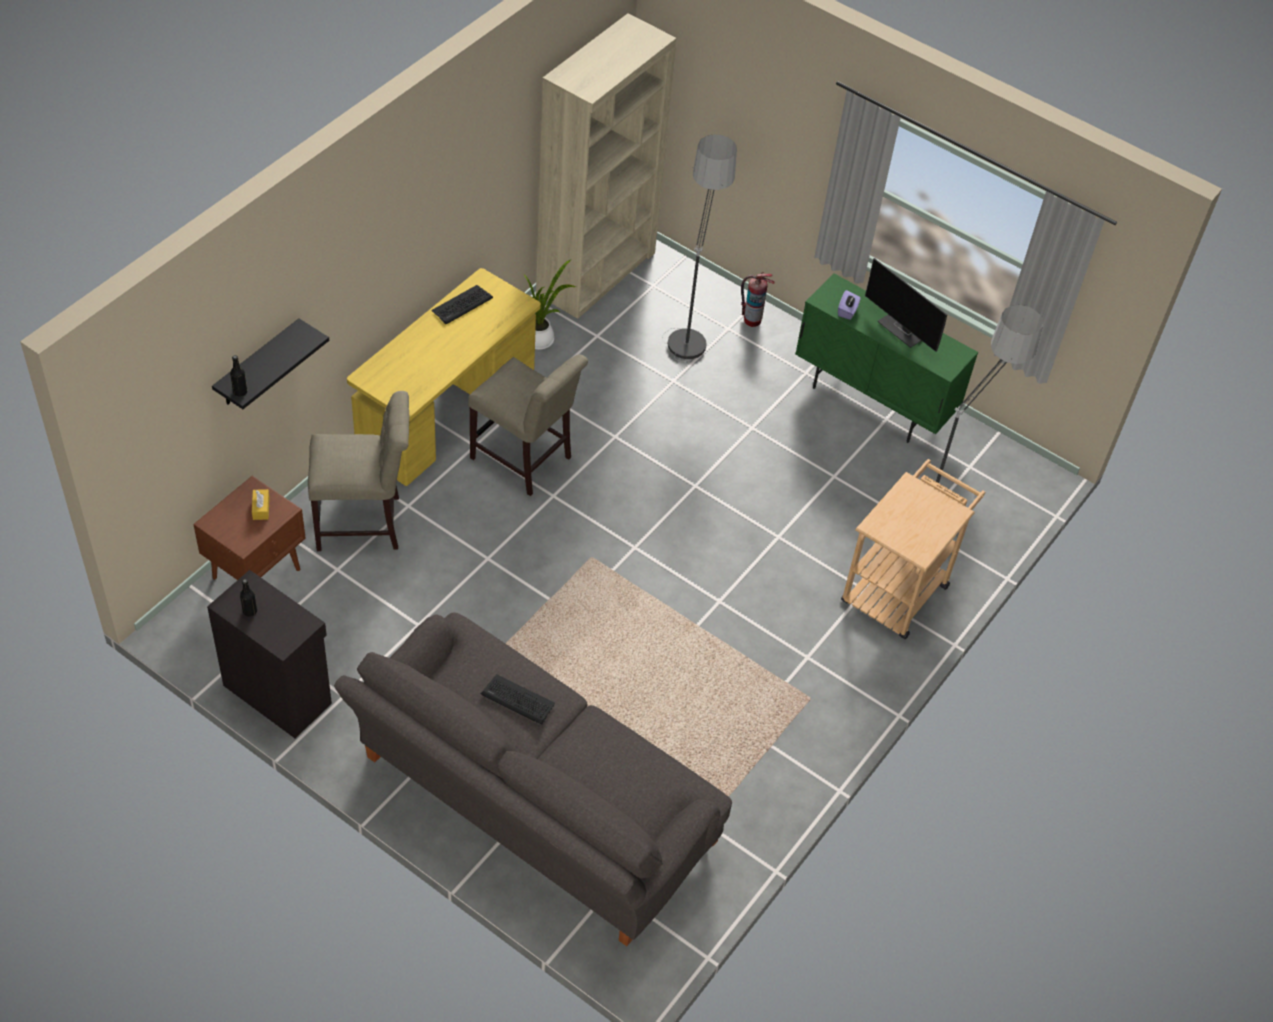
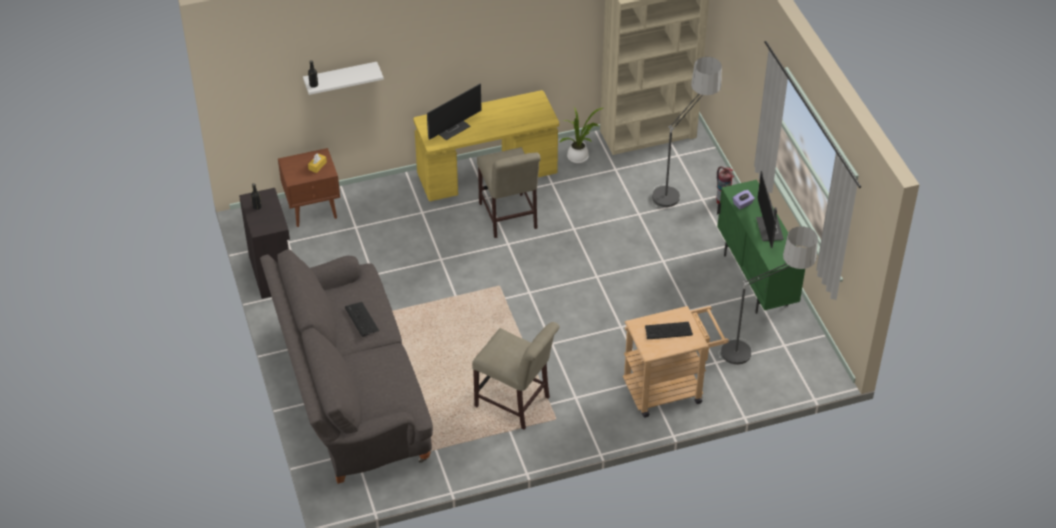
camera: 40 degrees right, 5 degrees down
black shelf [212,318,329,409] -> white shelf [303,62,384,95]
beige chair [308,391,409,551] -> beige chair moved to [472,322,559,430]
keyboard [431,285,493,324] -> keyboard moved to [645,322,693,339]
none -> monitor [427,84,482,140]

